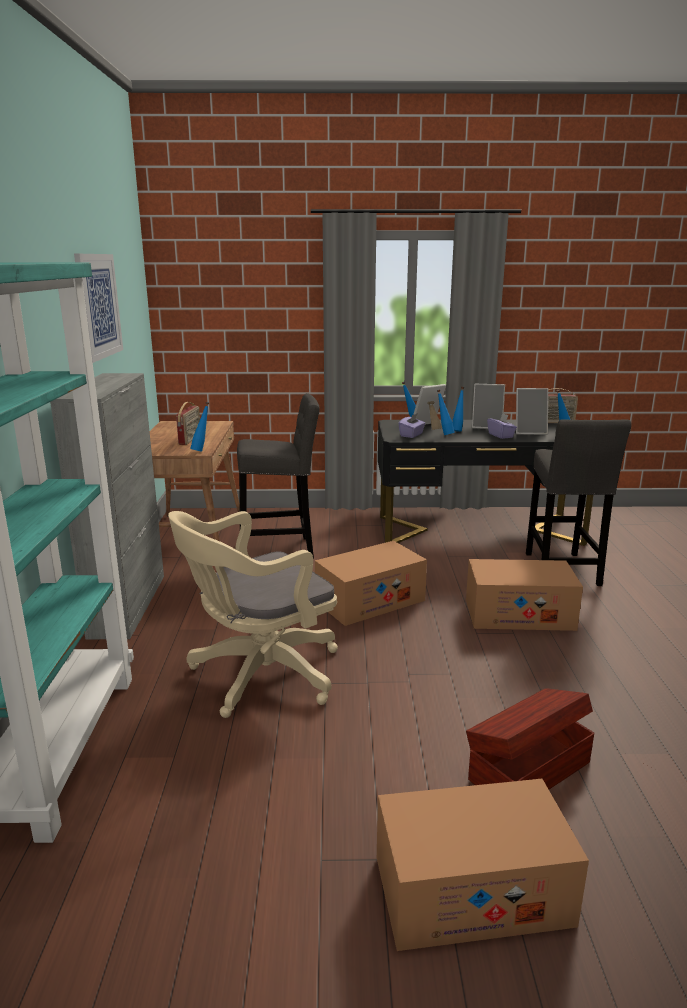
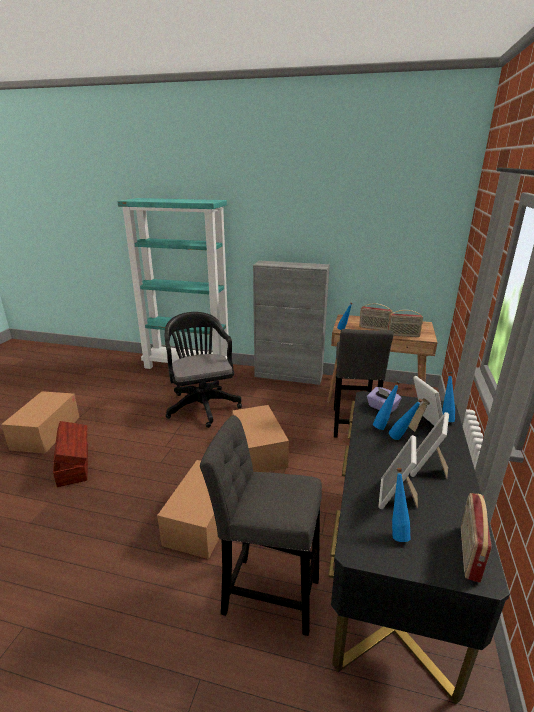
camera: 105 degrees right, 5 degrees up
picture [74,254,123,363] -> none
beige office chair [168,511,338,718] -> black office chair [165,312,242,428]
purple tissue box [487,413,517,439] -> none
none -> radio [388,310,423,337]

